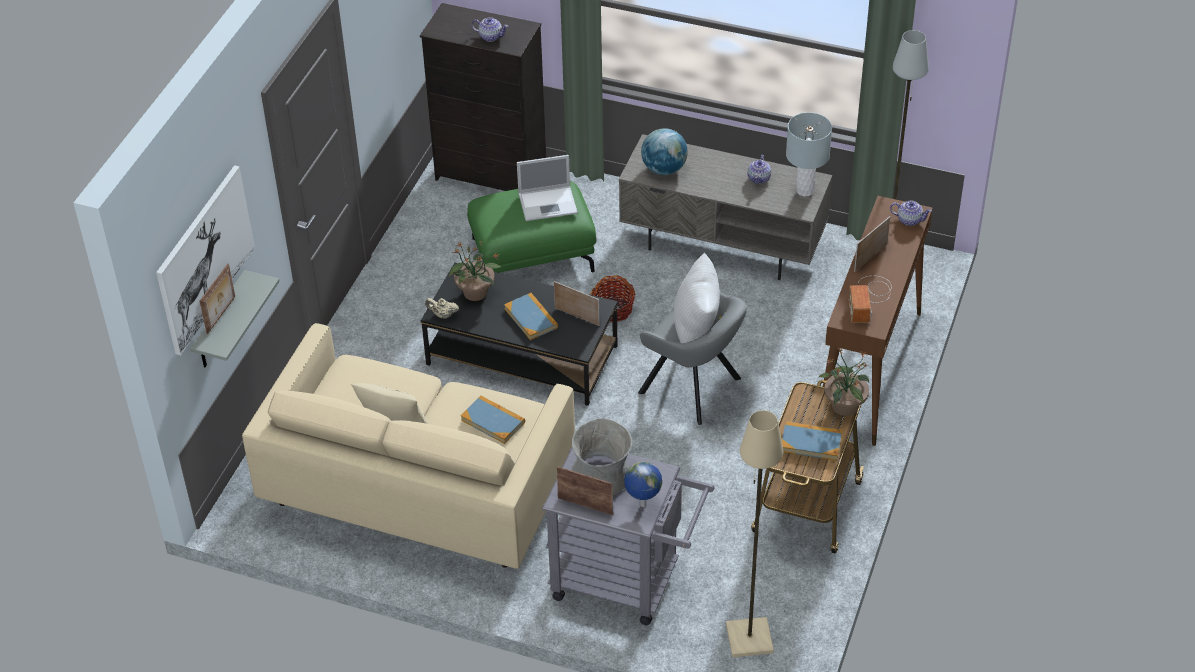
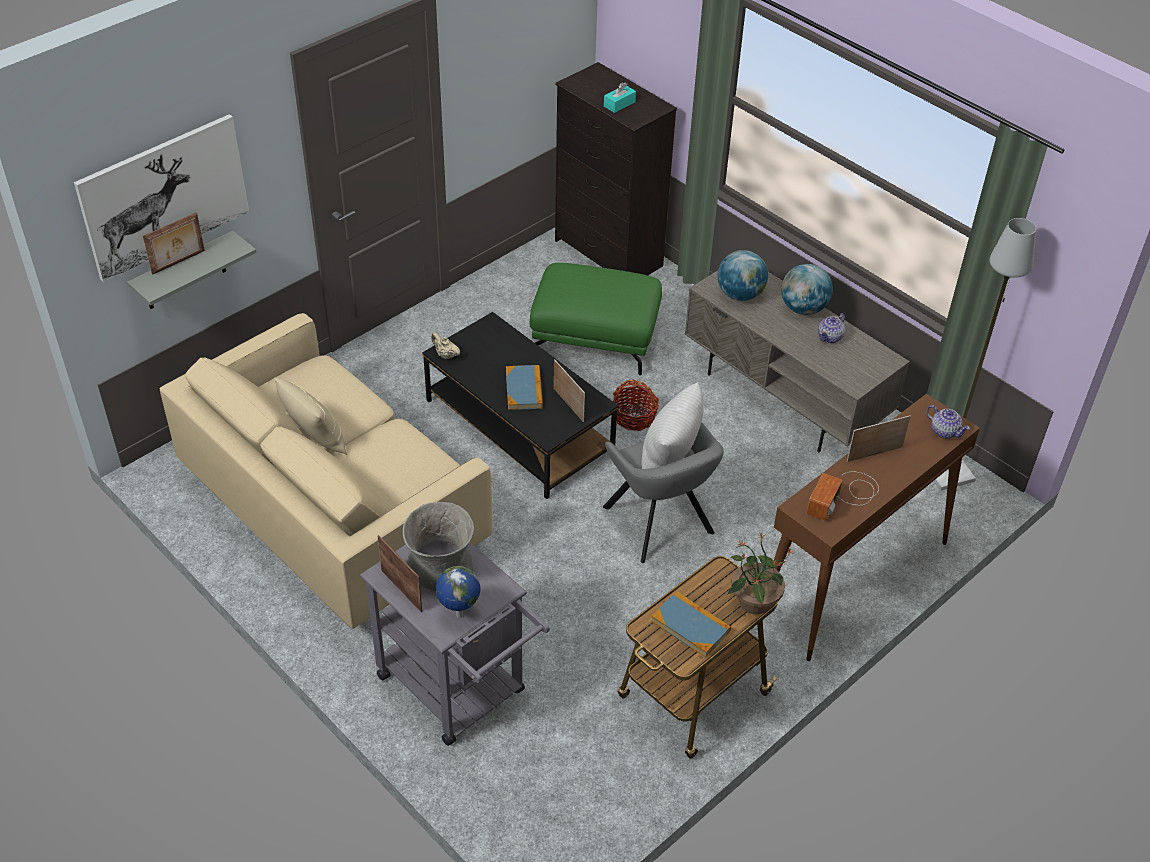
camera: 25 degrees right, 0 degrees up
potted plant [449,241,501,301] -> none
book [461,396,525,444] -> none
teapot [471,17,508,42] -> turquoise tissue box [604,82,636,113]
laptop [517,155,578,221] -> none
beige floor lamp [726,410,783,657] -> none
grey table lamp [786,112,832,196] -> none
none -> globe [781,264,833,315]

